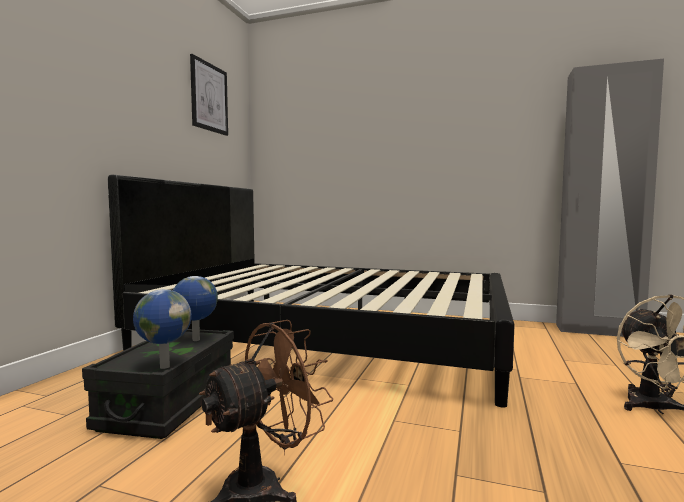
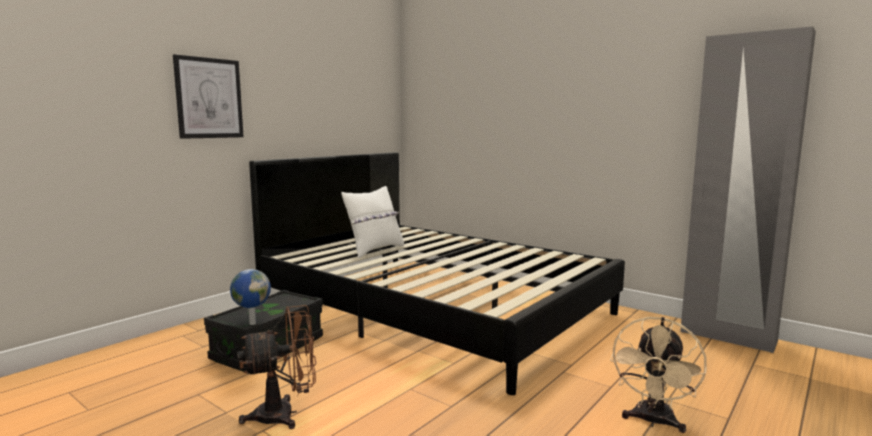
camera: 20 degrees right, 5 degrees up
globe [173,276,218,341] -> none
picture [190,54,228,136] -> picture moved to [173,54,244,139]
none -> white pillow [341,186,404,258]

